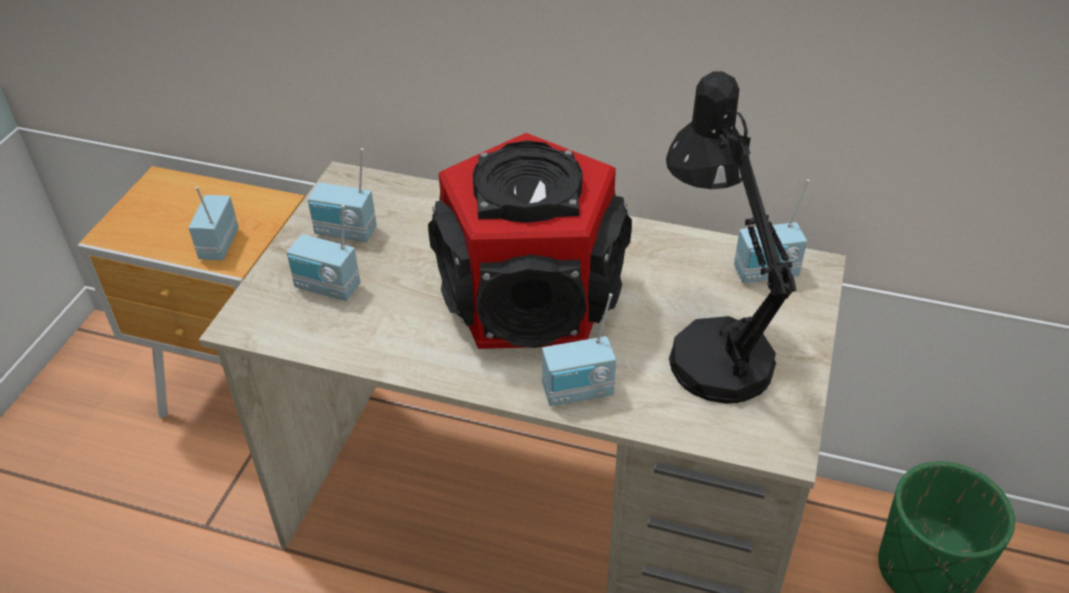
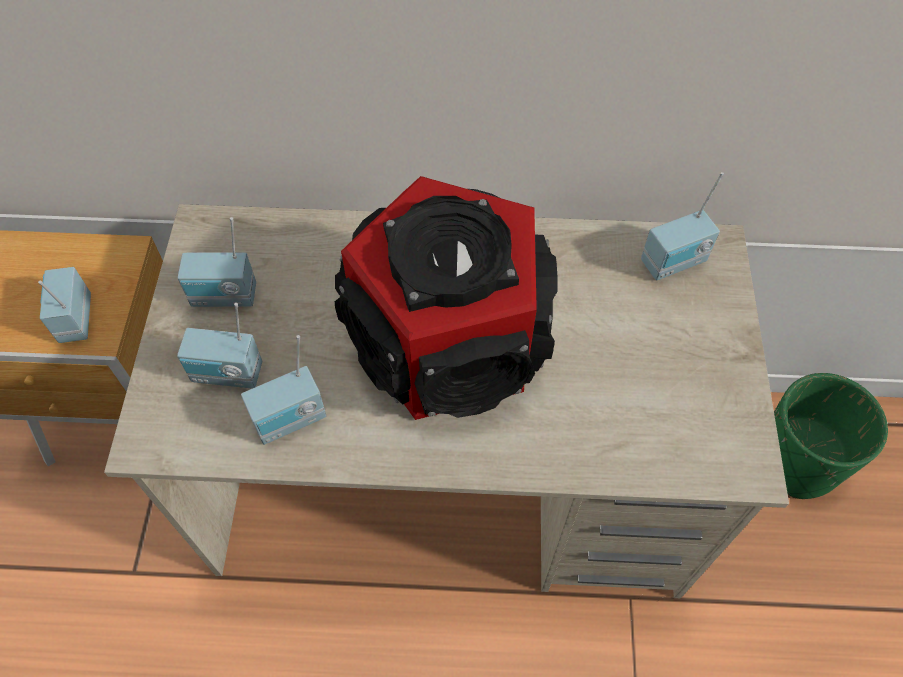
camera: 15 degrees left, 15 degrees up
radio [542,293,616,406] -> radio moved to [241,335,326,445]
black table lamp [666,71,796,404] -> none

